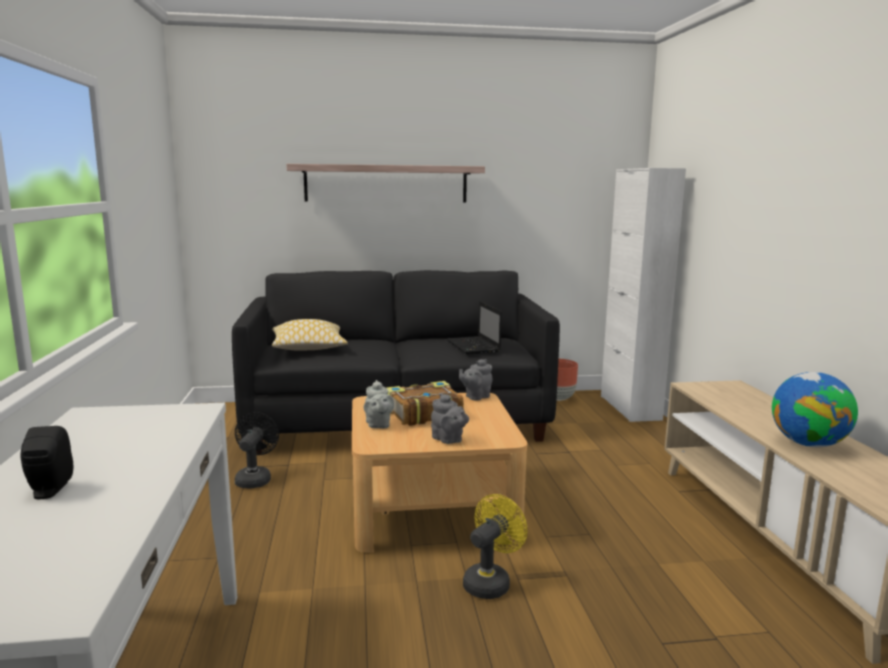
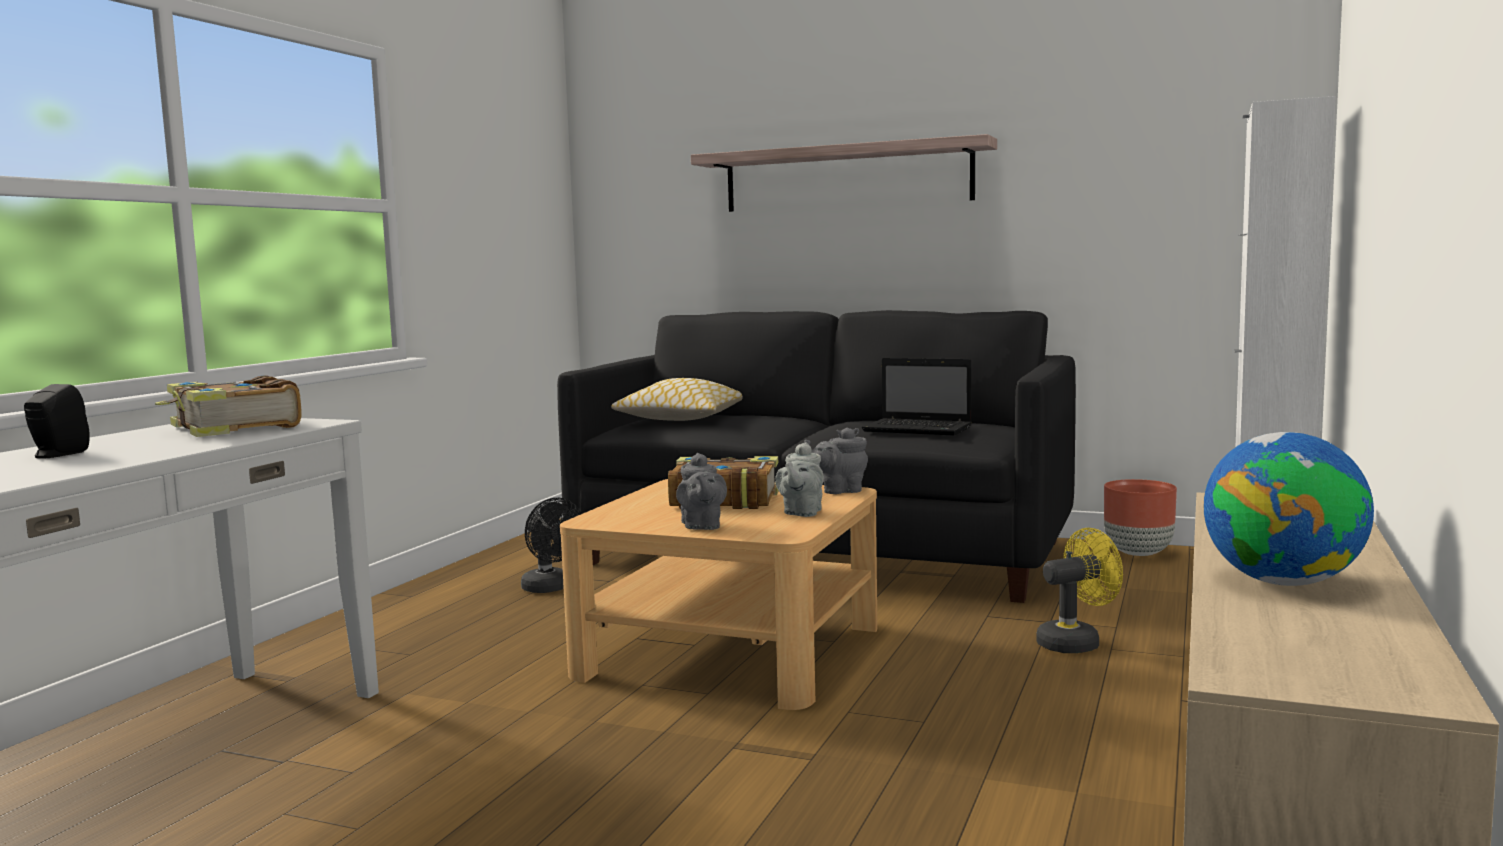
camera: 30 degrees right, 5 degrees down
black fan [235,412,279,489] -> black fan turned 105 degrees clockwise [521,498,582,593]
grey teapot [363,380,394,429] -> grey teapot moved to [775,442,824,517]
laptop [446,301,502,355] -> laptop turned 75 degrees counterclockwise [862,358,972,436]
yellow fan [463,494,527,599] -> yellow fan moved to [1036,528,1123,653]
none -> book [155,375,301,437]

